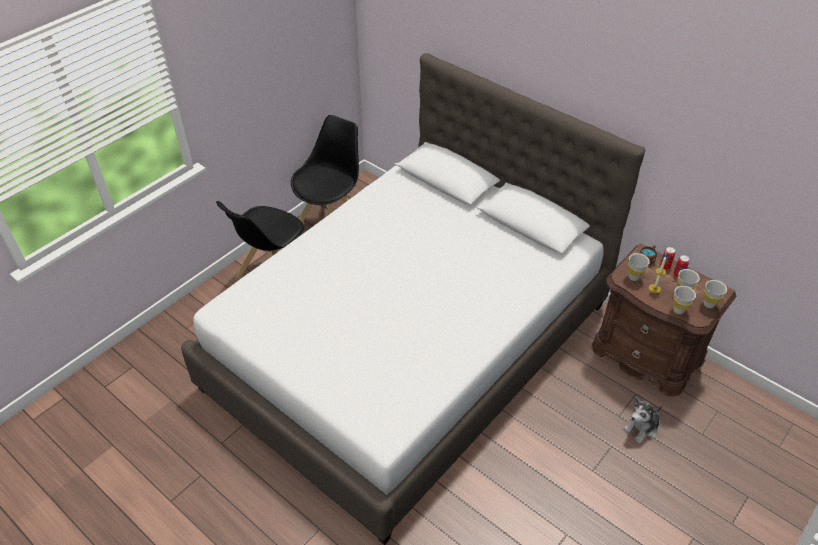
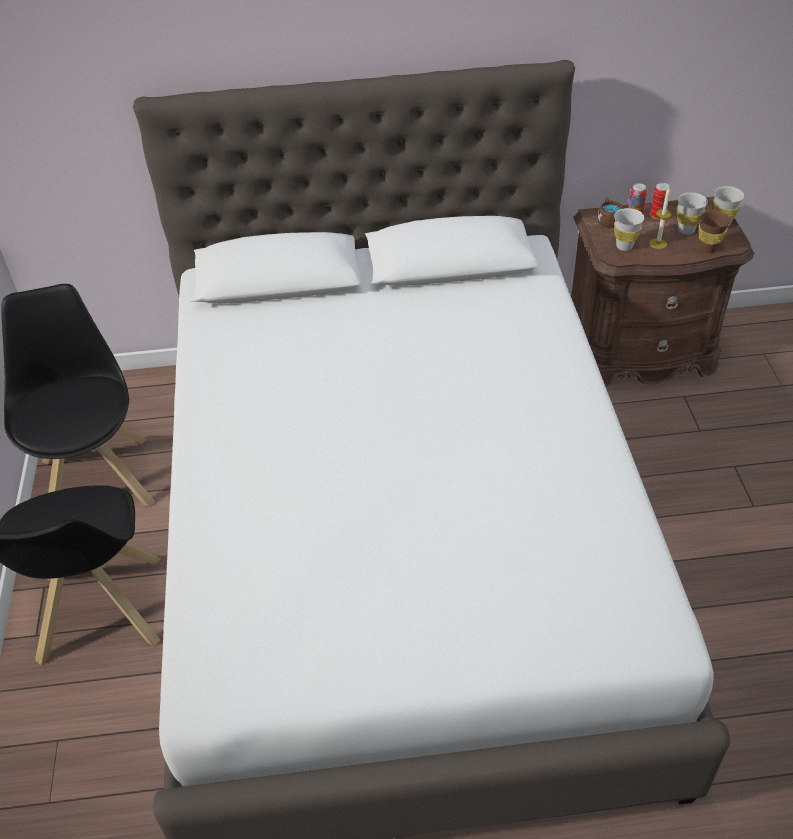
camera: 45 degrees left, 0 degrees up
plush toy [623,397,662,444] -> none
white cup [673,286,696,314] -> brown cup [699,210,731,253]

